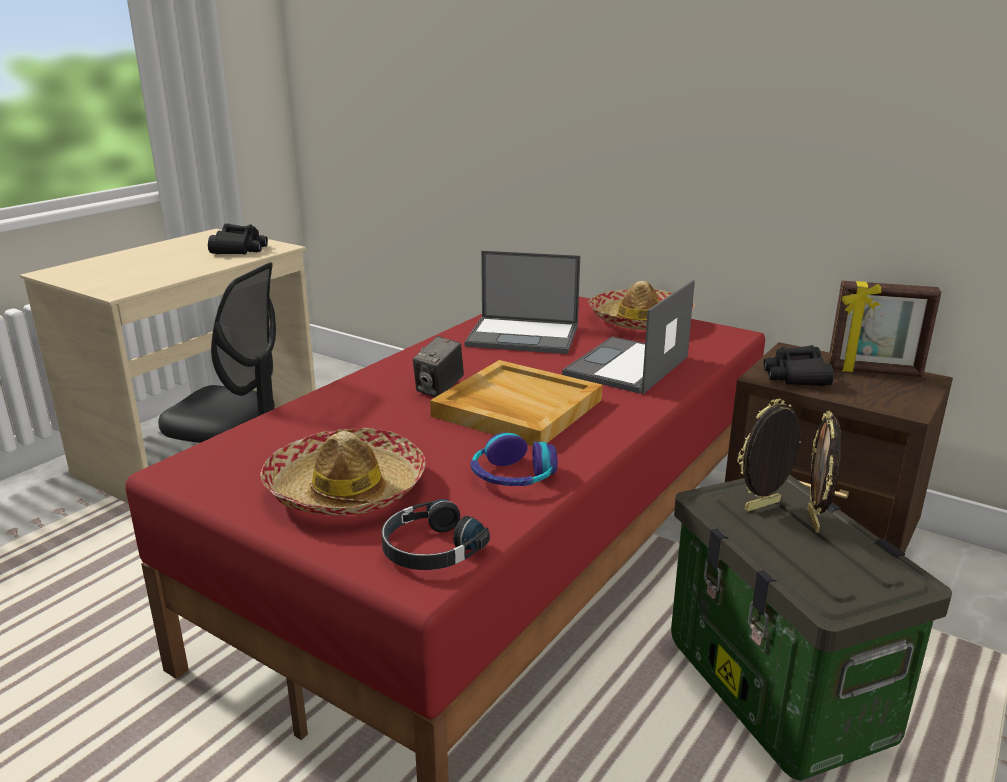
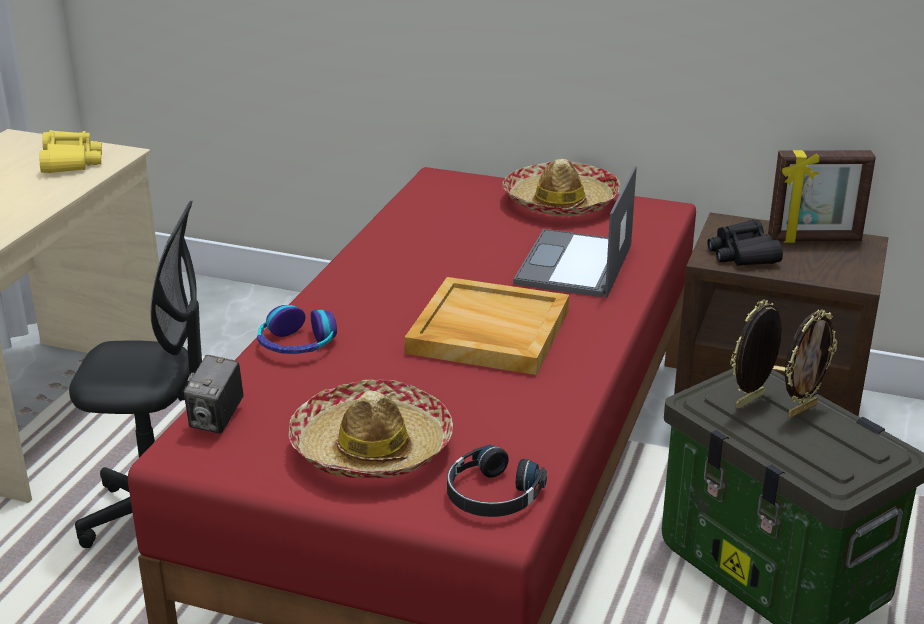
camera: 15 degrees left, 5 degrees up
black binoculars [208,223,268,254] -> yellow binoculars [40,130,102,173]
camera [413,336,464,397] -> camera moved to [184,355,244,434]
laptop [464,250,580,354] -> none
headphones [471,433,558,486] -> headphones moved to [257,305,337,354]
picture frame [807,411,841,533] -> picture frame turned 120 degrees counterclockwise [785,309,837,418]

